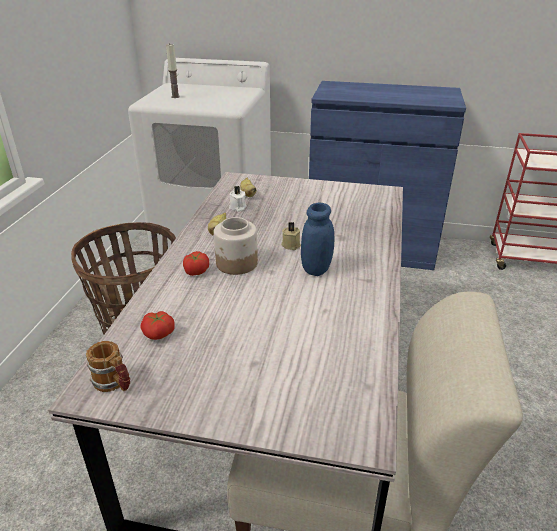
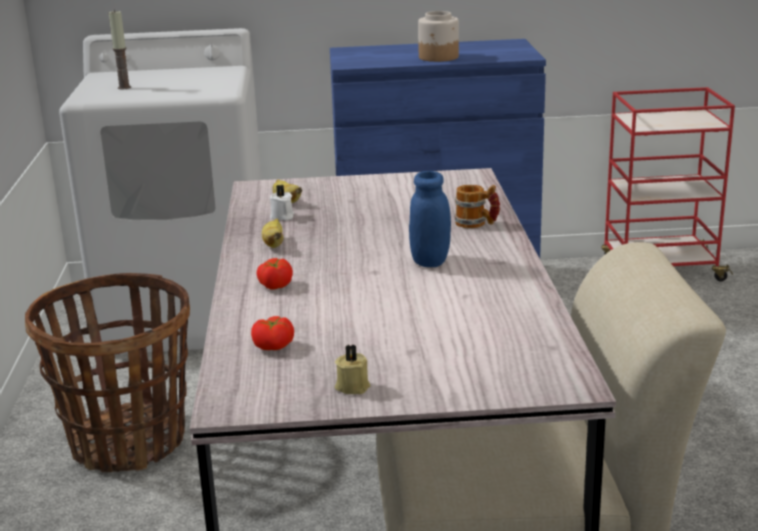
camera: 15 degrees left, 10 degrees down
mug [86,341,130,392] -> mug moved to [454,185,500,228]
jar [214,217,258,275] -> jar moved to [418,11,459,62]
beige candle [281,222,301,250] -> beige candle moved to [335,345,370,394]

